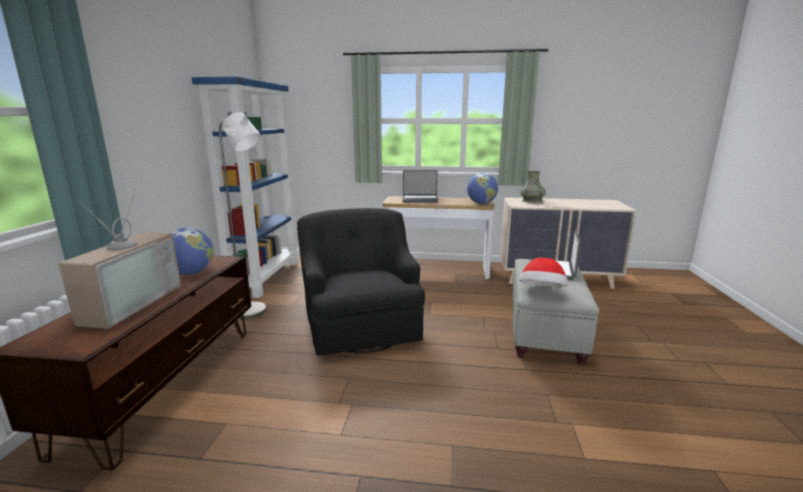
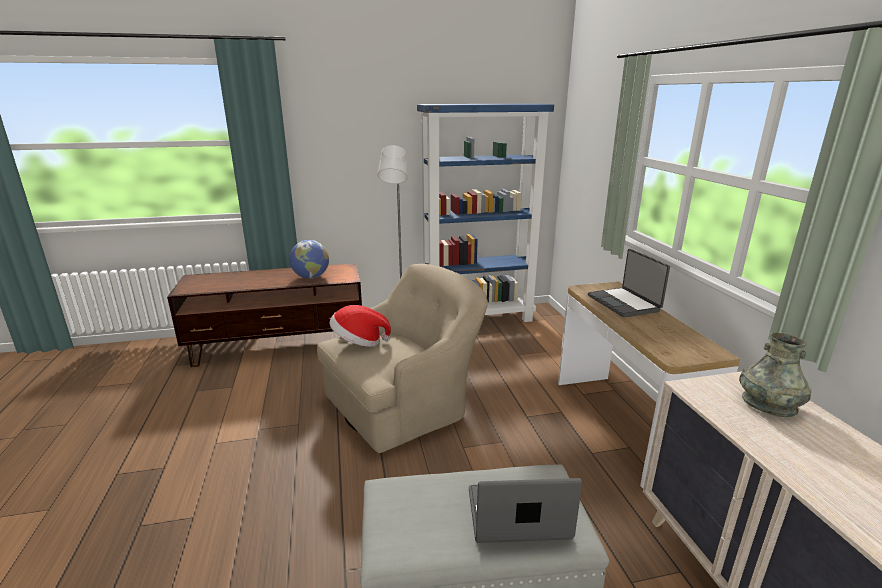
camera: 70 degrees right, 5 degrees up
television [59,188,181,329] -> none
black armchair [297,208,425,355] -> beige armchair [317,264,488,453]
globe [467,173,498,204] -> none
hat [519,257,568,287] -> hat moved to [330,305,391,347]

